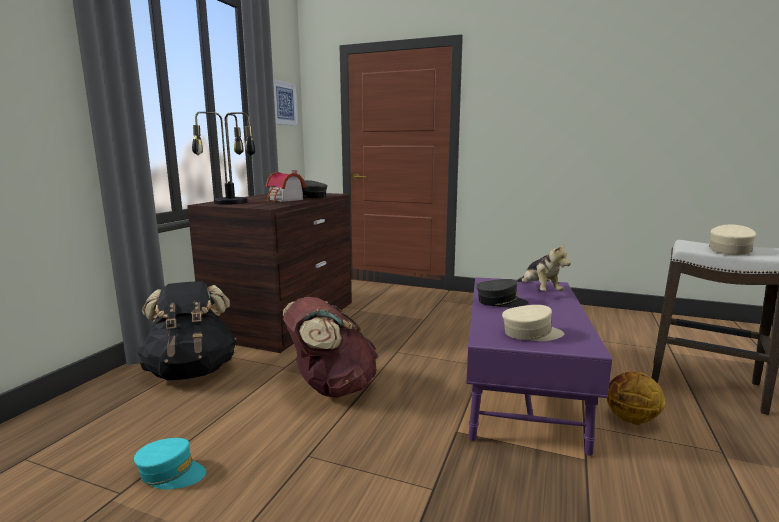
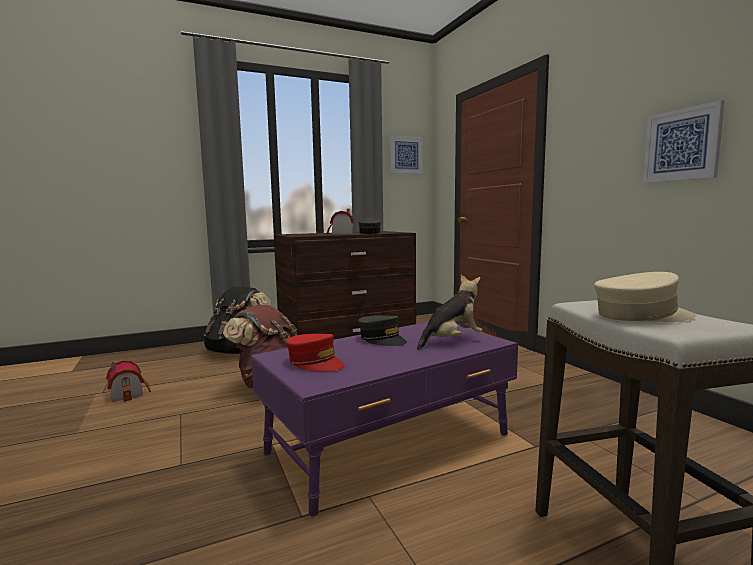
camera: 45 degrees right, 5 degrees down
turquoise cap [134,438,206,490] -> toy house [106,360,151,402]
table lamp [192,112,255,205] -> none
beige cap [502,305,564,341] -> red cap [286,334,345,372]
plush toy [517,243,571,291] -> plush toy turned 150 degrees counterclockwise [417,275,483,350]
basketball [607,372,665,425] -> none
none -> picture [643,100,725,183]

